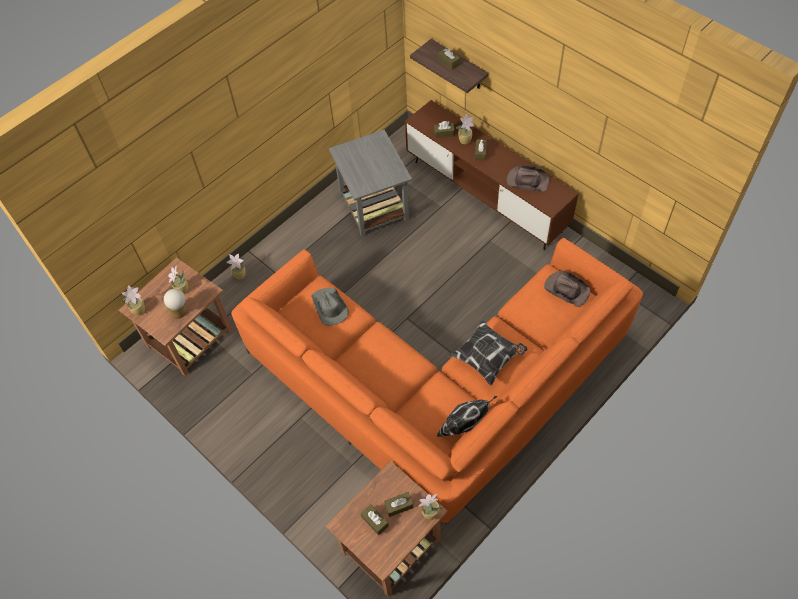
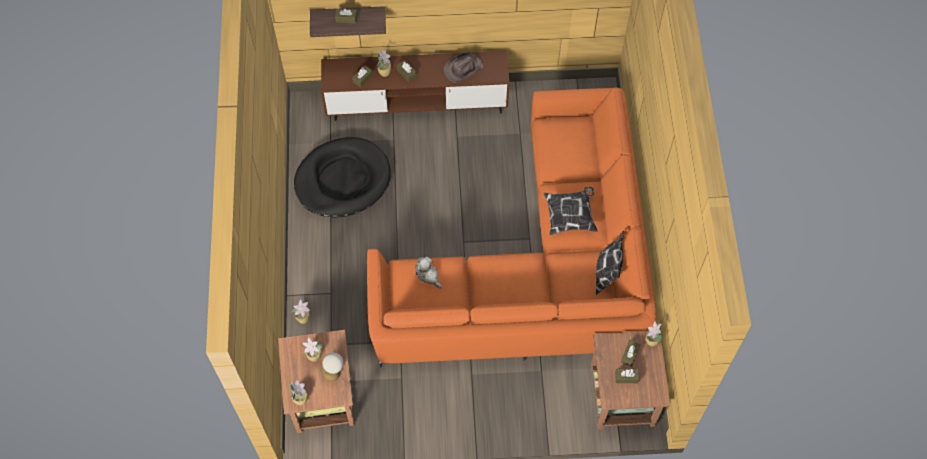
camera: 50 degrees left, 5 degrees up
grey hat [311,288,349,326] -> plush toy [415,257,442,289]
grey side table [329,130,412,237] -> black dog bed [294,137,391,218]
brown hat [544,271,590,307] -> none

